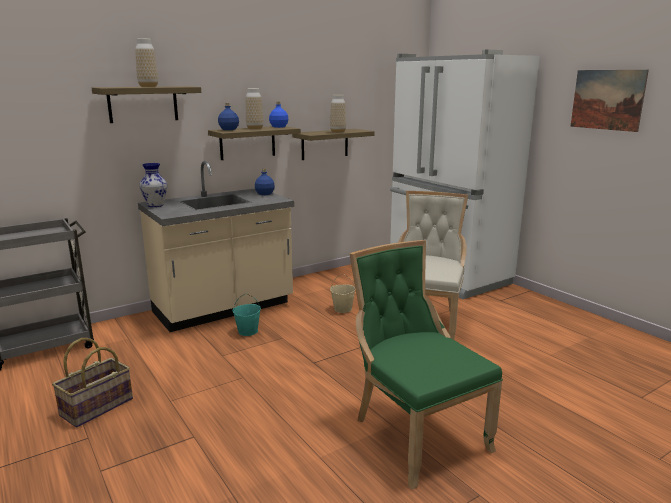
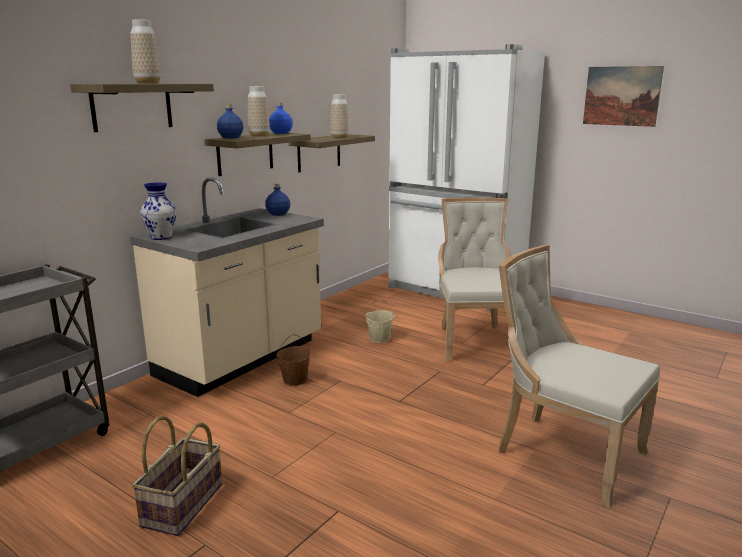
camera: 20 degrees left, 0 degrees up
turquoise bucket [233,294,261,336] -> brown bucket [277,334,311,386]
green chair [350,240,503,490] -> beige chair [498,245,660,508]

